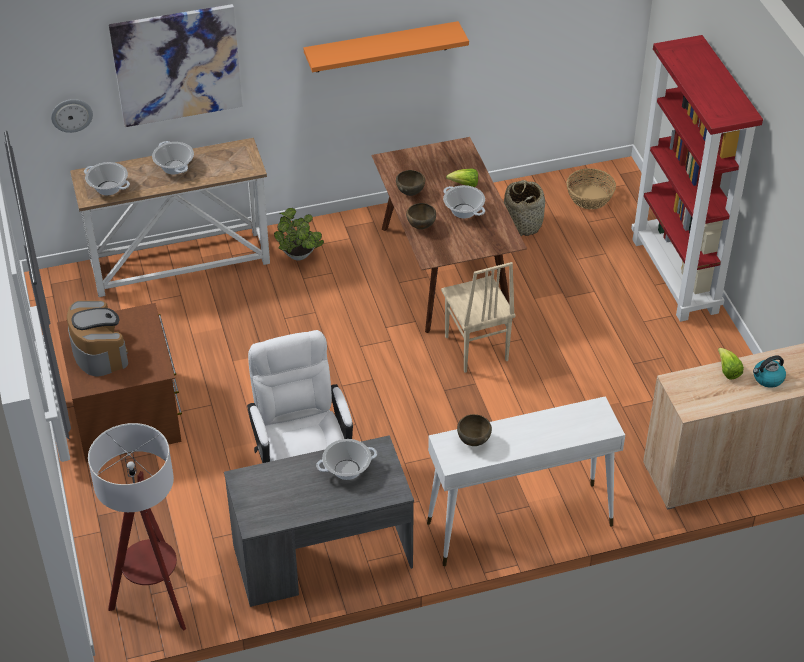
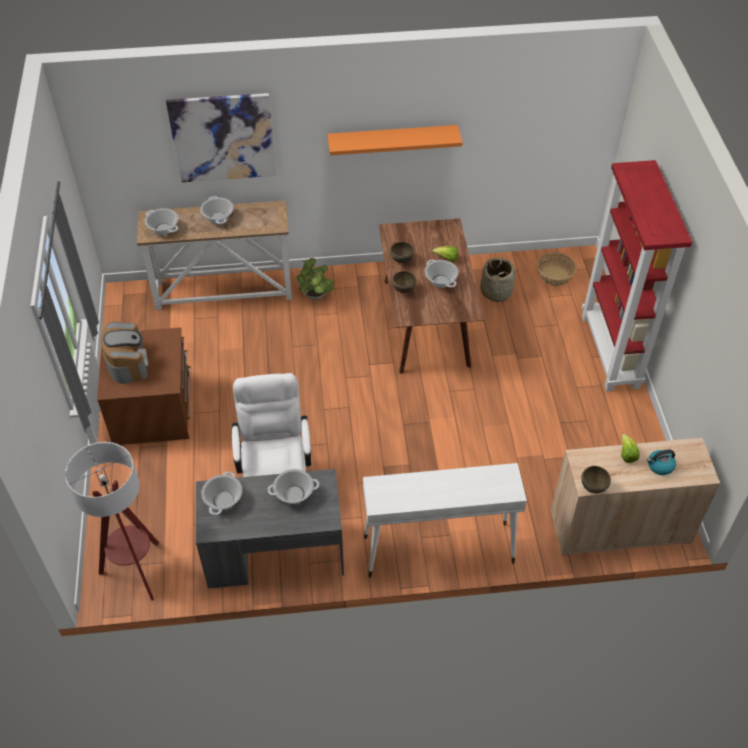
camera: 10 degrees right, 5 degrees up
wall clock [51,99,93,133] -> none
beige chair [441,262,515,373] -> none
brown bowl [457,414,492,446] -> brown bowl moved to [581,466,611,493]
none -> cooking pot [201,472,242,515]

